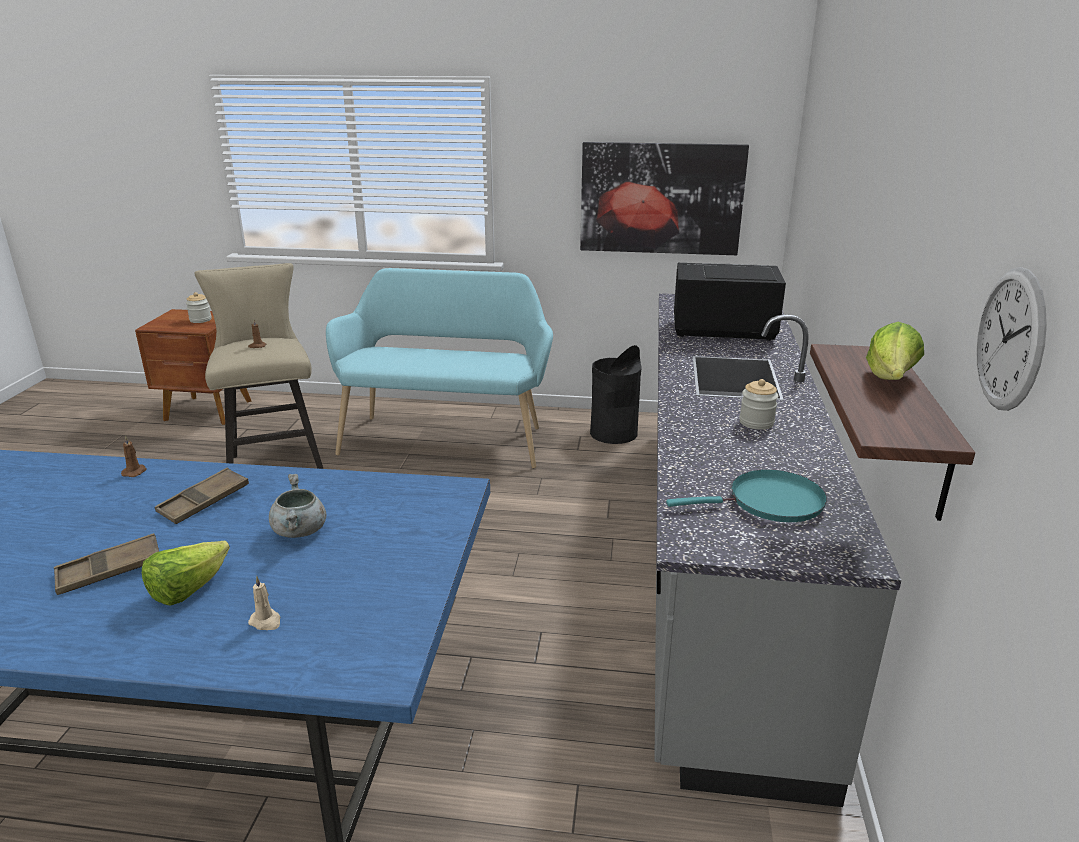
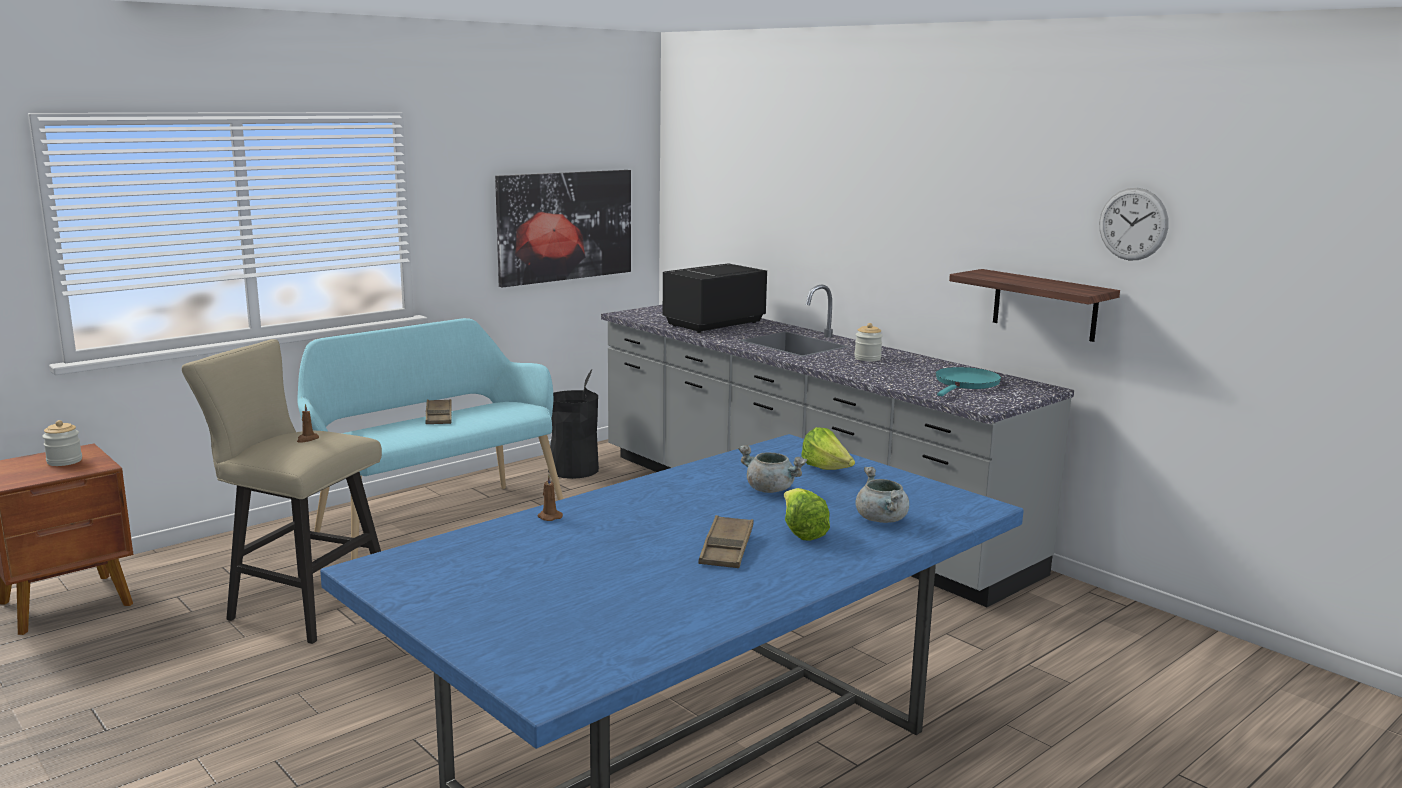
camera: 50 degrees left, 10 degrees down
brown tray [155,467,249,524] -> brown tray moved to [425,399,452,424]
beige candle [248,576,280,630] -> grey cooking pot [855,467,909,523]
lettuce [866,322,924,380] -> lettuce moved to [801,427,855,470]

